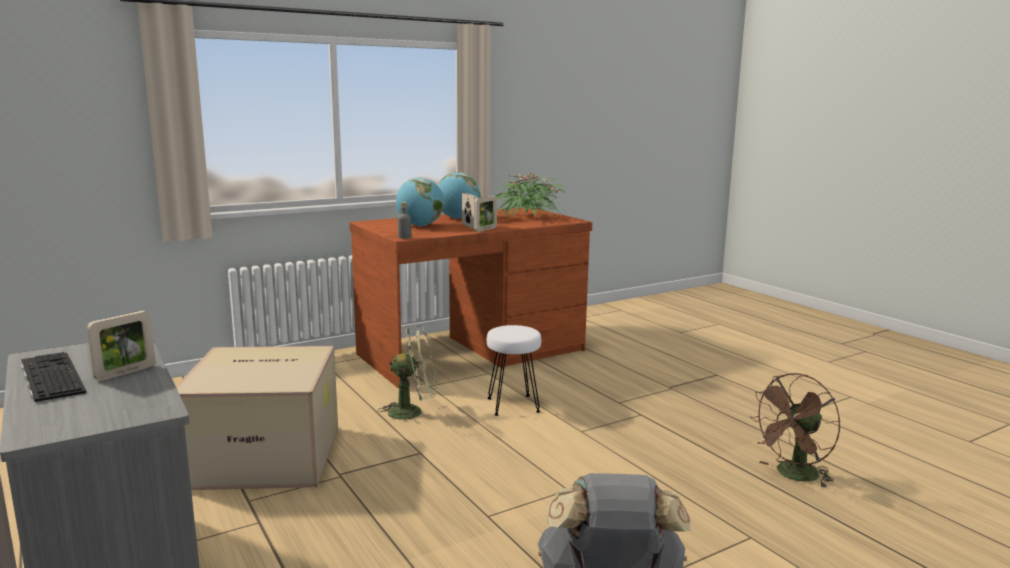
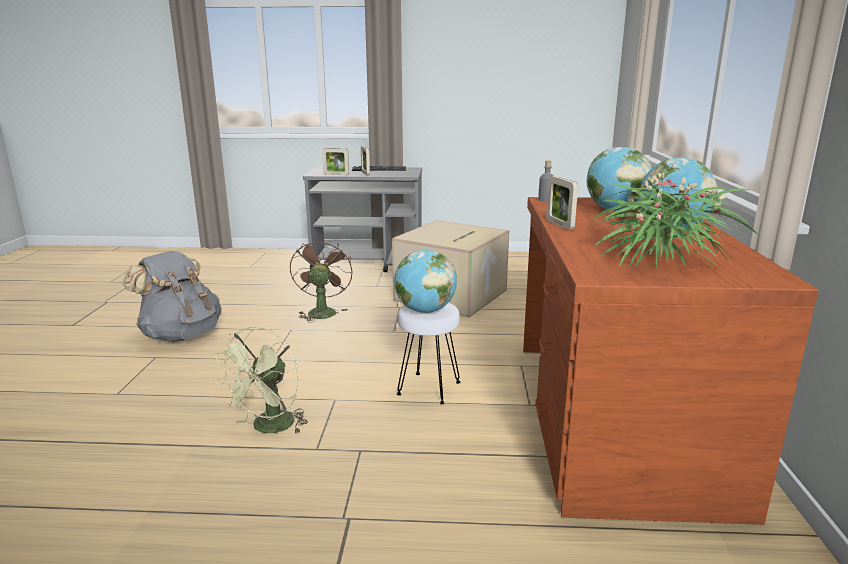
camera: 125 degrees right, 5 degrees up
green fan [378,326,436,425] -> green fan moved to [214,326,308,434]
picture frame [462,193,477,229] -> picture frame moved to [322,148,349,176]
brown fan [750,373,841,488] -> brown fan moved to [290,238,352,323]
none -> globe [394,250,457,313]

